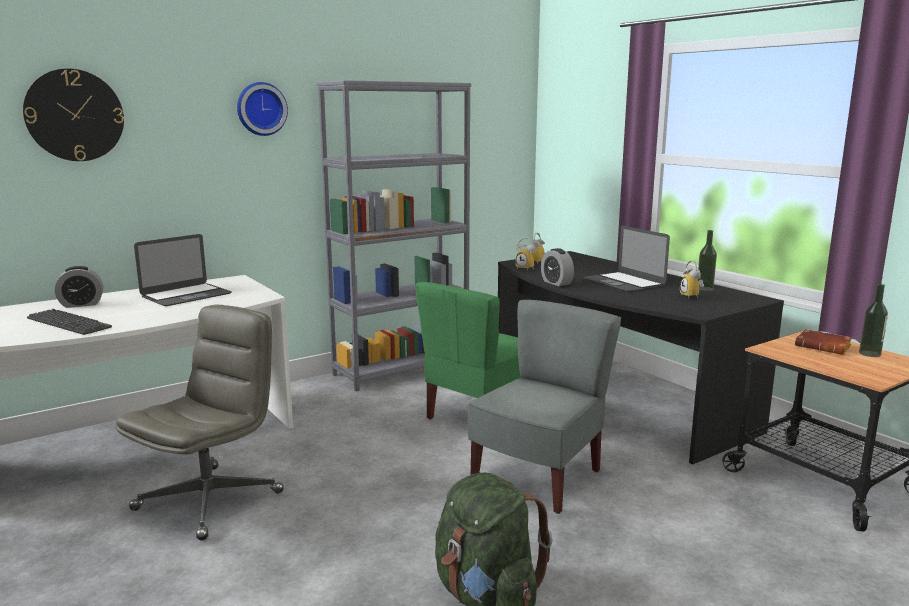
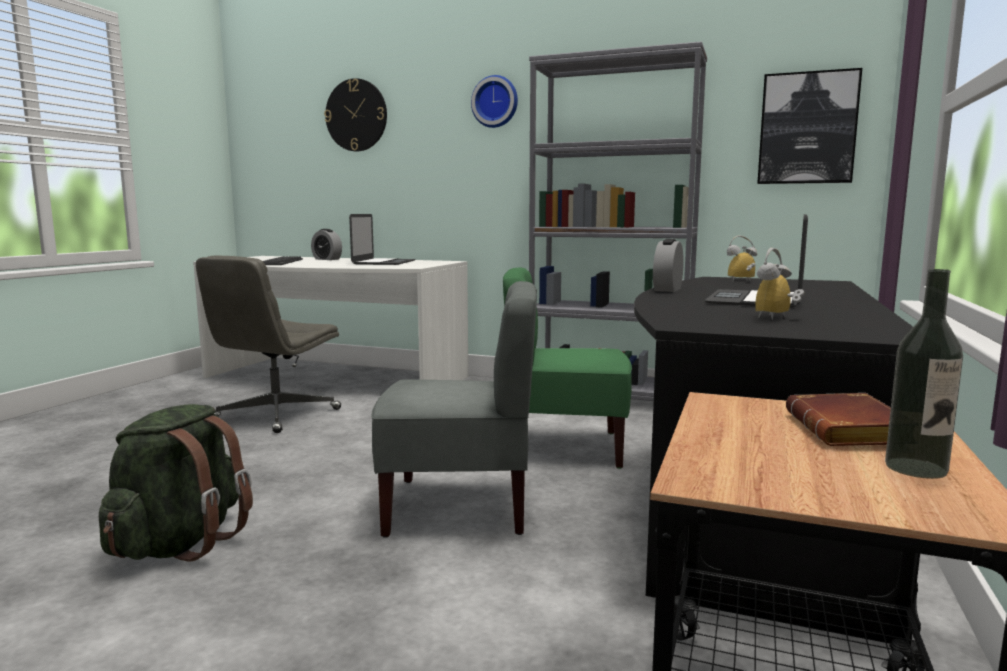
camera: 55 degrees right, 5 degrees down
grey office chair [116,305,284,541] -> grey office chair turned 120 degrees clockwise [196,255,341,433]
laptop [134,234,232,306] -> laptop turned 90 degrees counterclockwise [349,214,416,265]
alarm clock [516,237,536,270] -> none
bottle [697,230,717,291] -> none
none -> picture [757,68,862,184]

